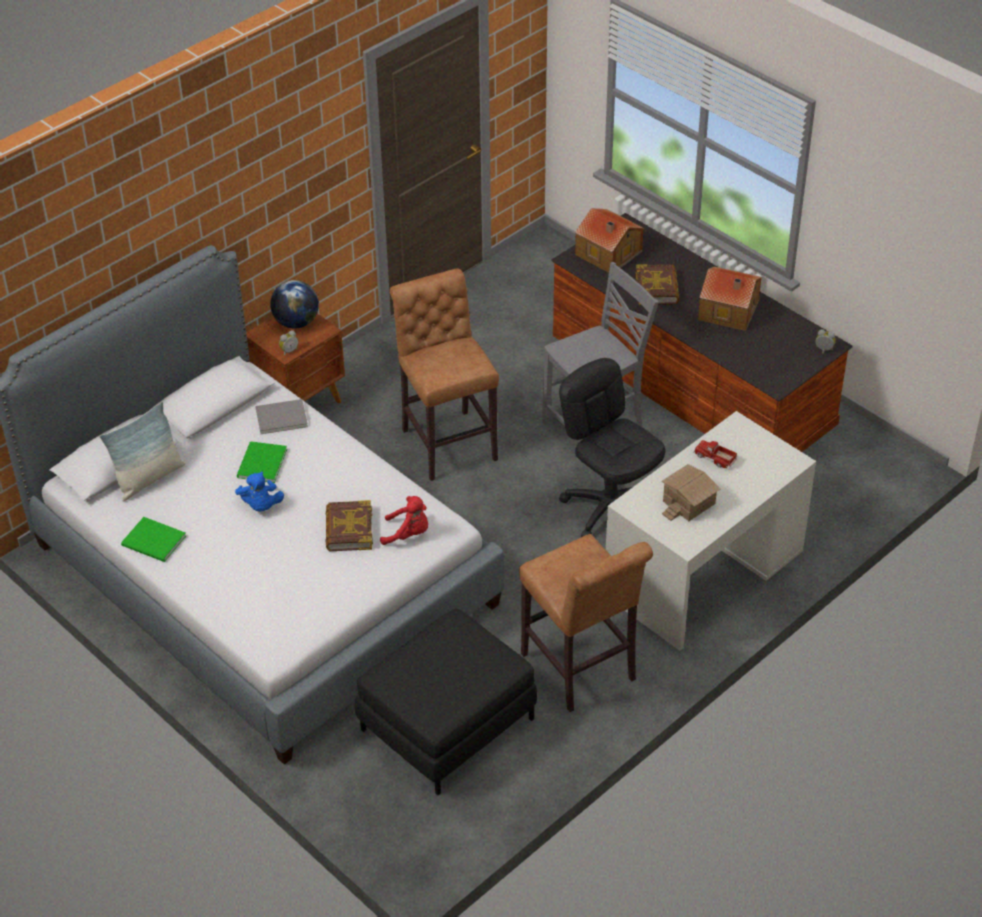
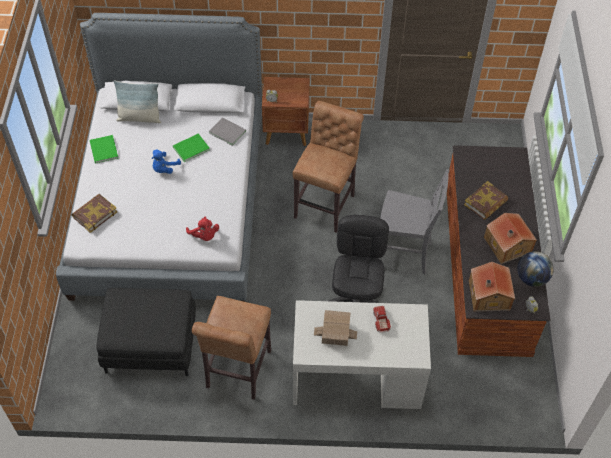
camera: 45 degrees right, 10 degrees up
globe [270,280,319,328] -> globe moved to [517,251,554,287]
book [326,500,373,551] -> book moved to [72,194,117,233]
toy house [575,208,644,273] -> toy house moved to [469,262,515,312]

